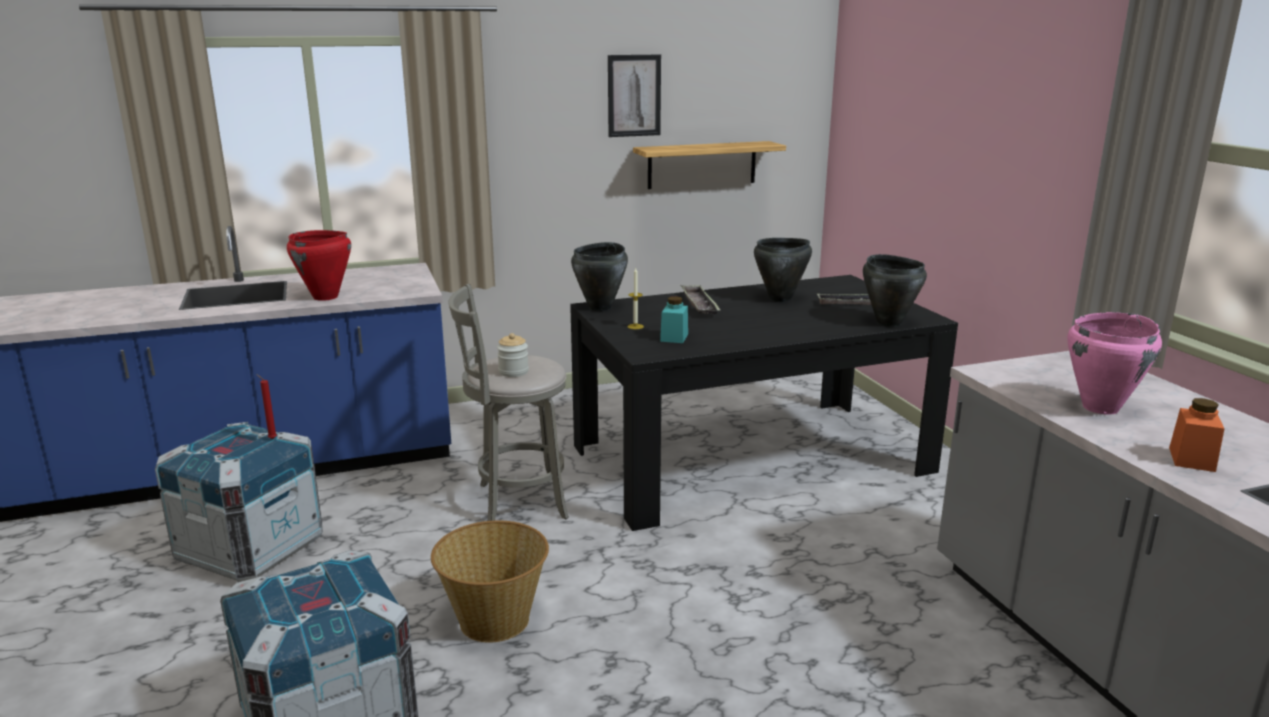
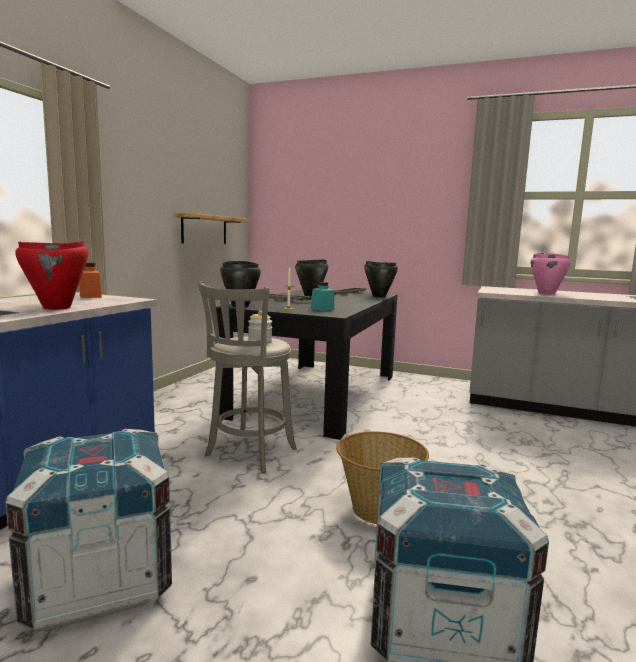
camera: 50 degrees left, 10 degrees down
red candle [256,374,277,439] -> none
picture [608,55,661,137] -> none
orange jar [1169,398,1225,472] -> orange jar moved to [80,263,102,298]

